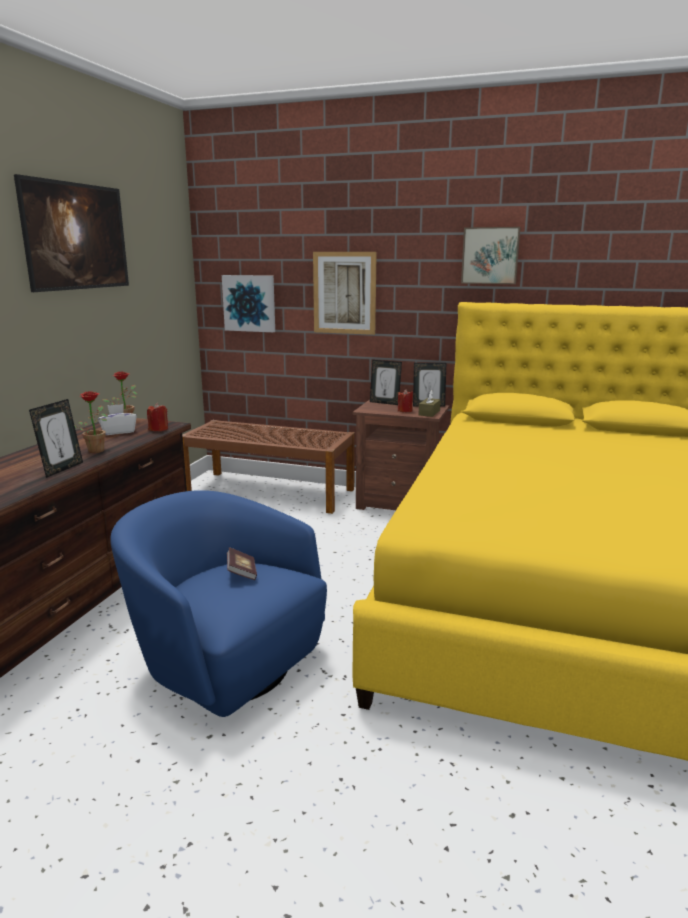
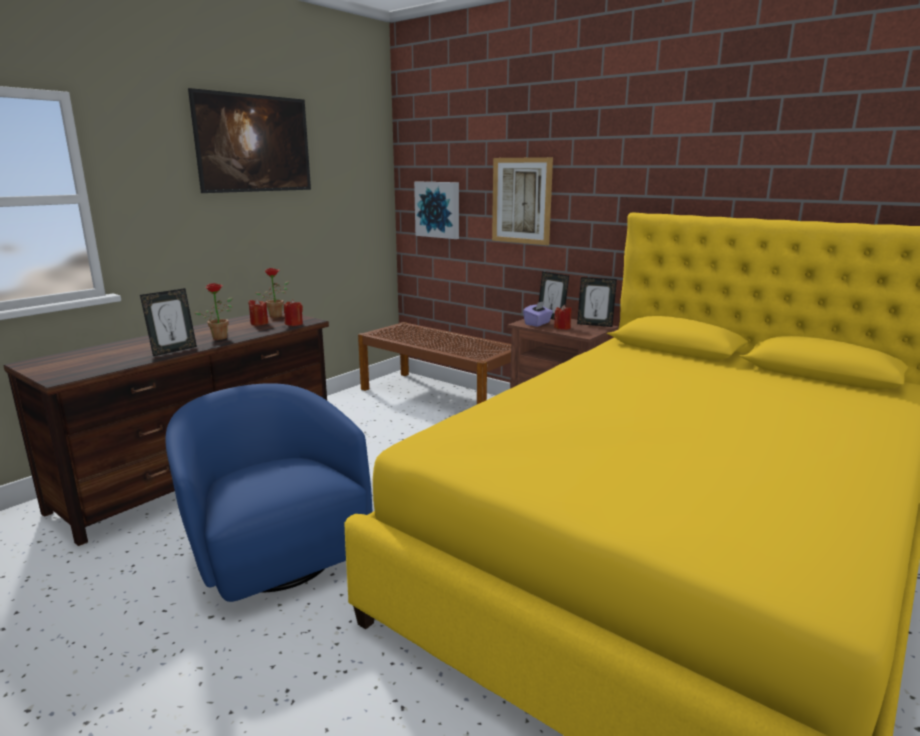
camera: 20 degrees right, 0 degrees up
white tissue box [98,404,137,435] -> red candle [248,299,268,325]
book [227,547,257,580] -> none
brown tissue box [419,390,441,417] -> none
picture [461,227,521,284] -> none
none -> purple tissue box [523,301,553,327]

